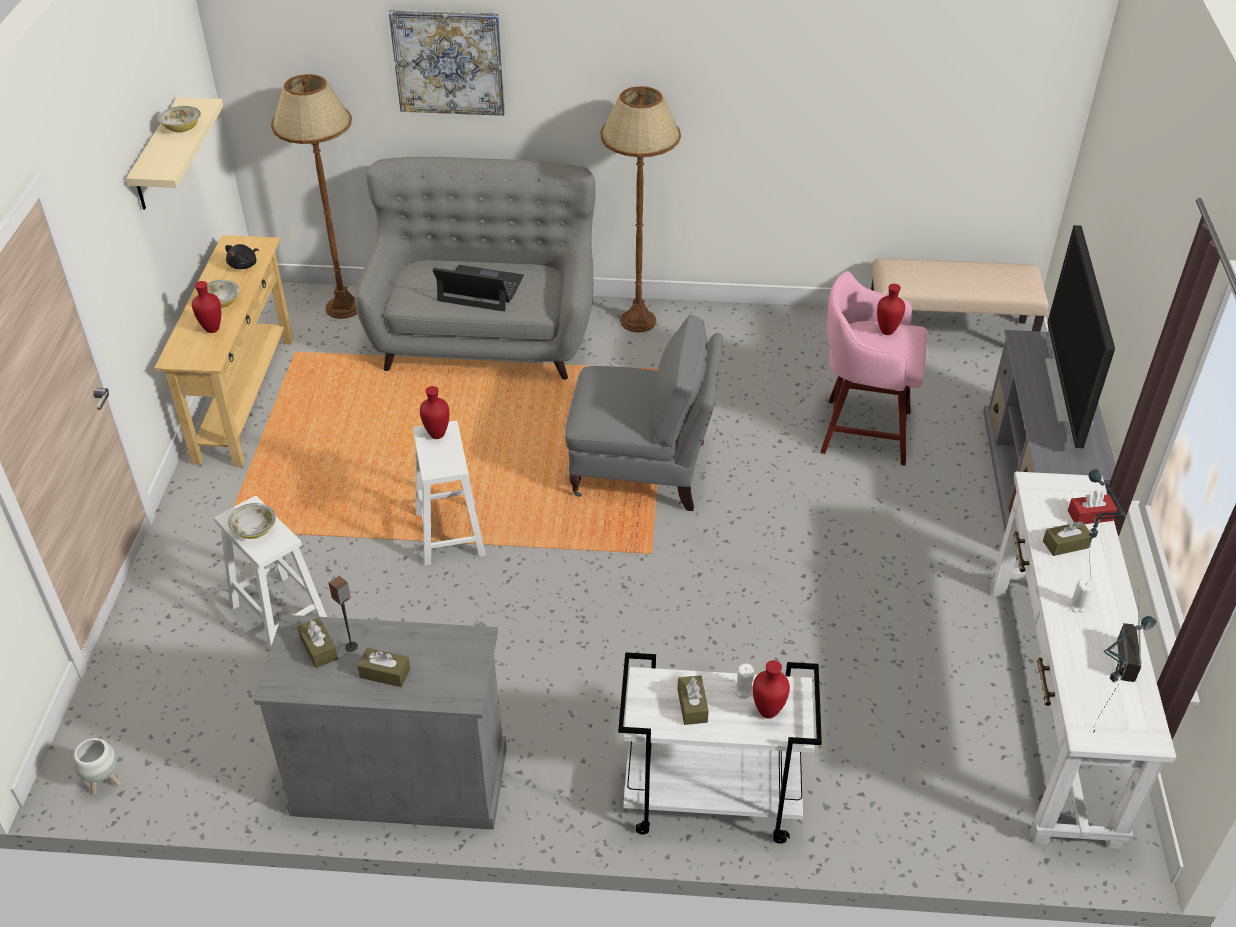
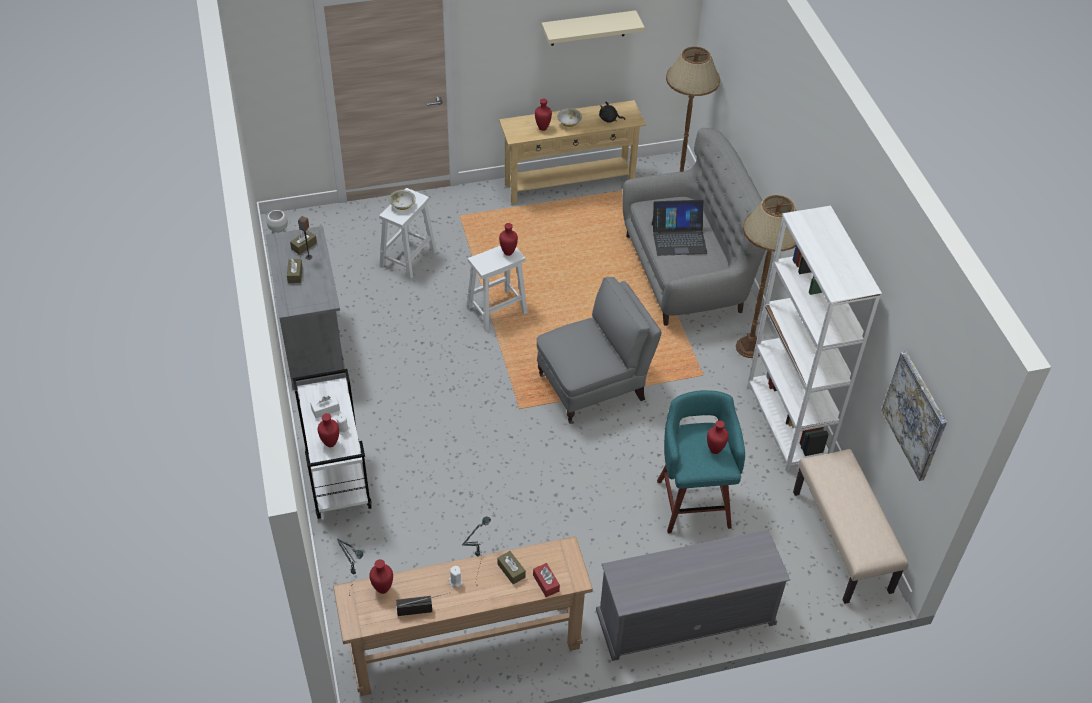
camera: 70 degrees right, 5 degrees up
bowl [157,106,201,132] -> none
picture [389,10,505,116] -> picture moved to [881,351,947,481]
laptop [432,265,524,311] -> laptop turned 90 degrees clockwise [652,200,707,256]
grey armchair [565,315,723,511] -> grey armchair turned 105 degrees counterclockwise [537,277,661,424]
brown tissue box [677,675,709,725] -> white tissue box [310,394,340,418]
pink stool [820,271,928,466] -> turquoise stool [657,390,745,534]
white console table [990,472,1177,849] -> brown console table [333,536,593,696]
television [1045,225,1115,449] -> none
none -> red vase [369,559,393,594]
none -> white bookcase [747,206,882,471]

